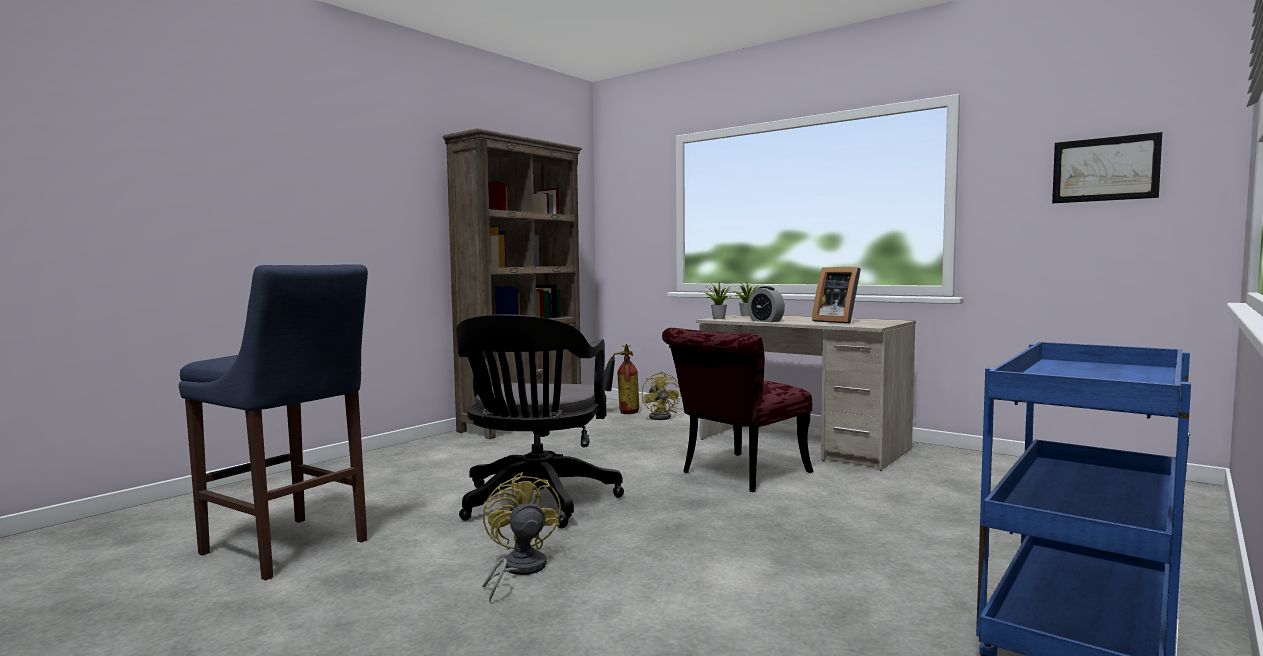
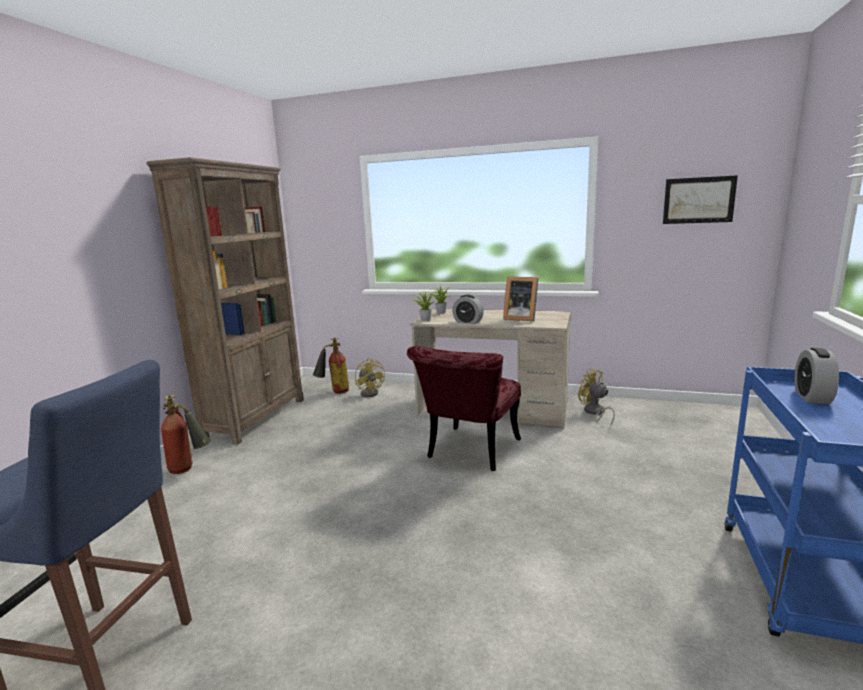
camera: 20 degrees left, 10 degrees up
black office chair [456,314,624,528] -> none
yellow fan [482,472,561,602] -> yellow fan moved to [578,368,615,426]
none -> fire extinguisher [161,395,211,474]
none -> alarm clock [795,348,839,404]

